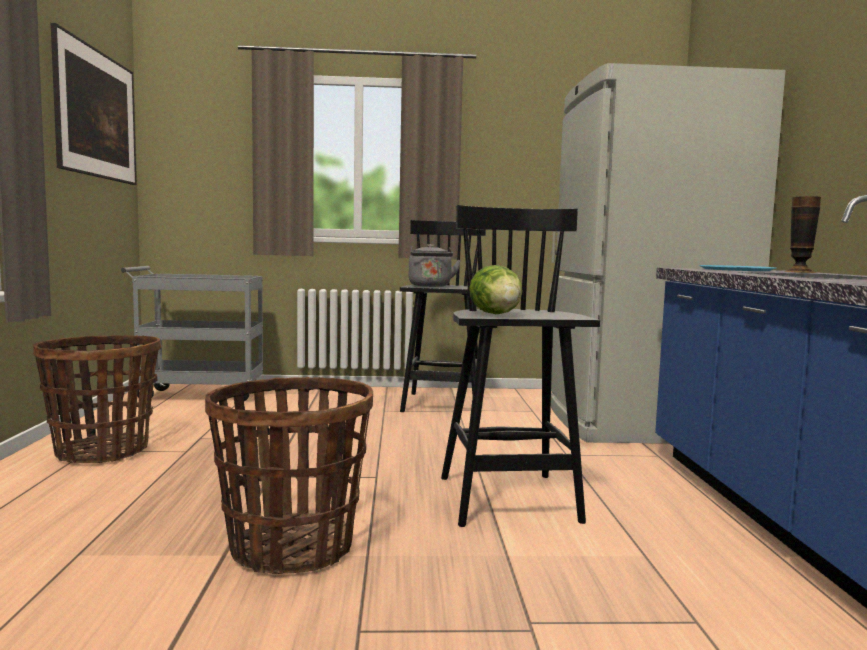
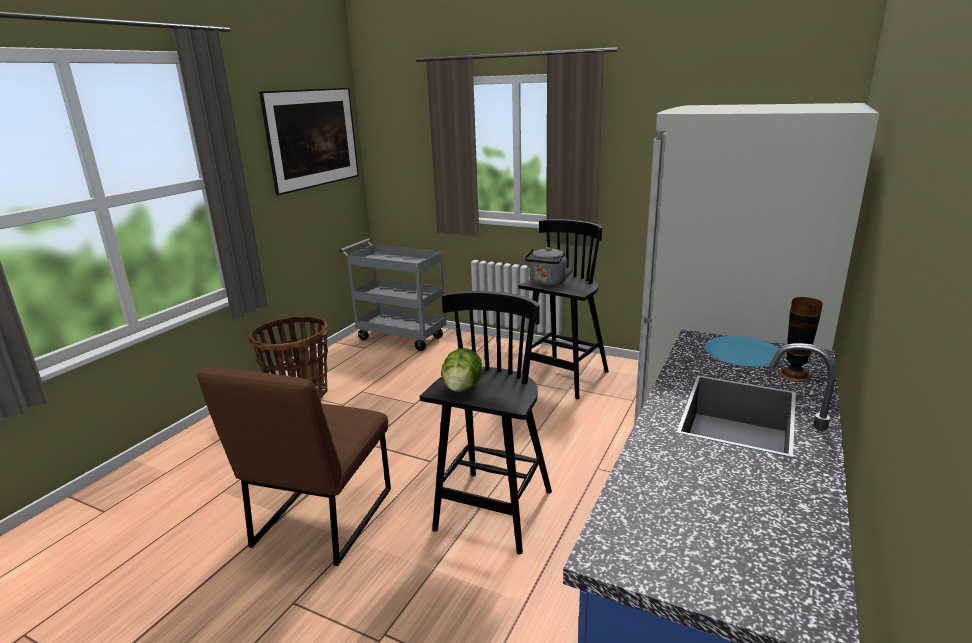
camera: 30 degrees right, 15 degrees up
basket [205,377,373,574] -> brown chair [197,368,391,566]

